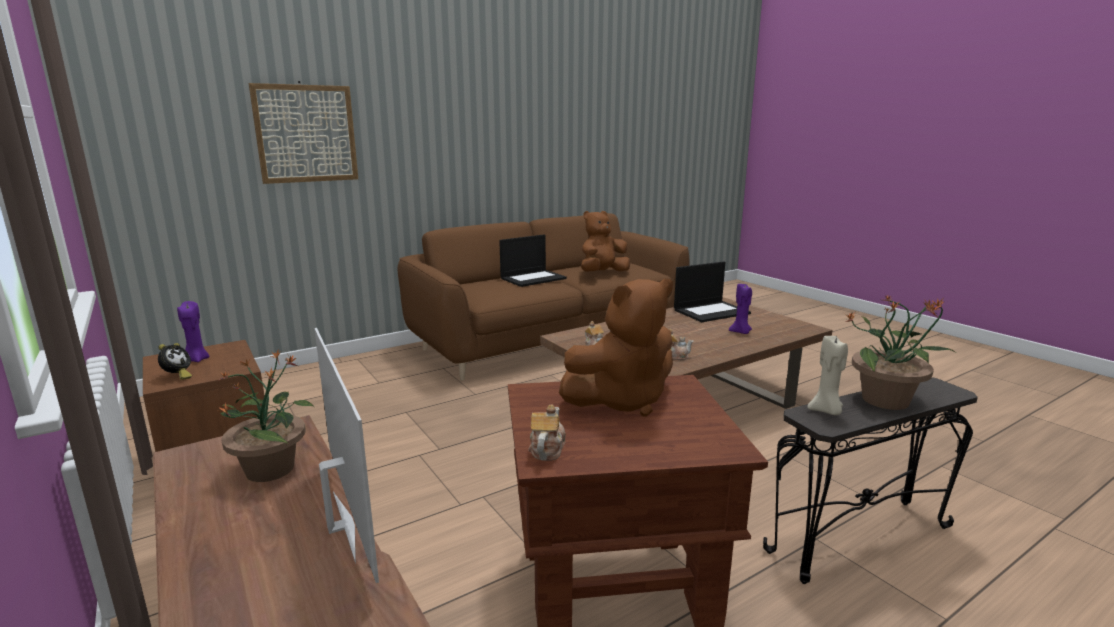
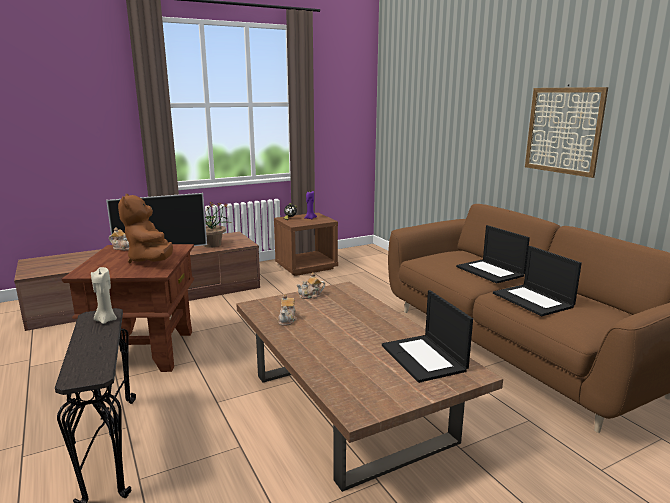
camera: 95 degrees right, 0 degrees up
picture [249,81,358,184] -> picture moved to [525,84,608,178]
brown plush toy [581,211,630,272] -> laptop [493,246,582,316]
purple candle [729,282,752,334] -> none
potted plant [845,296,955,410] -> none

